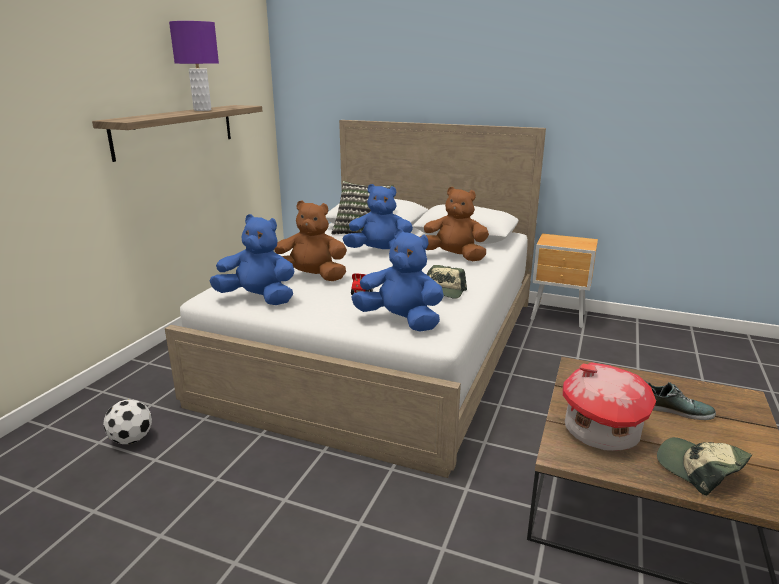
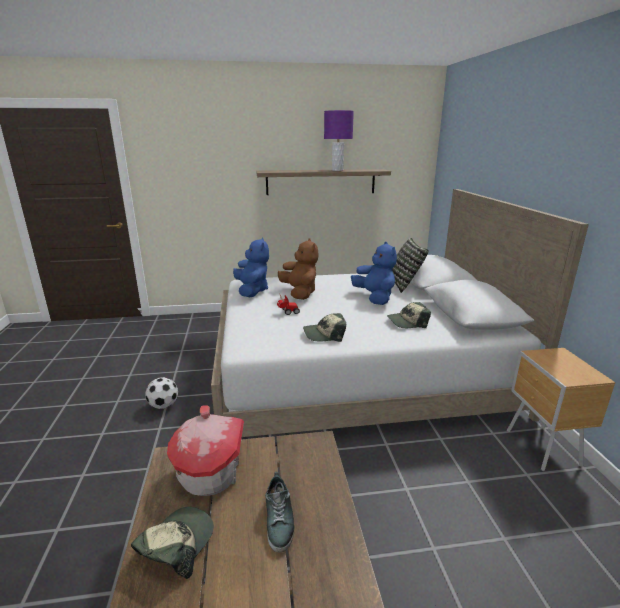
camera: 60 degrees right, 0 degrees up
football [103,399,152,444] -> football moved to [145,377,178,409]
blue plush toy [351,229,444,332] -> none
brown plush toy [420,187,489,261] -> cap [387,302,431,328]

